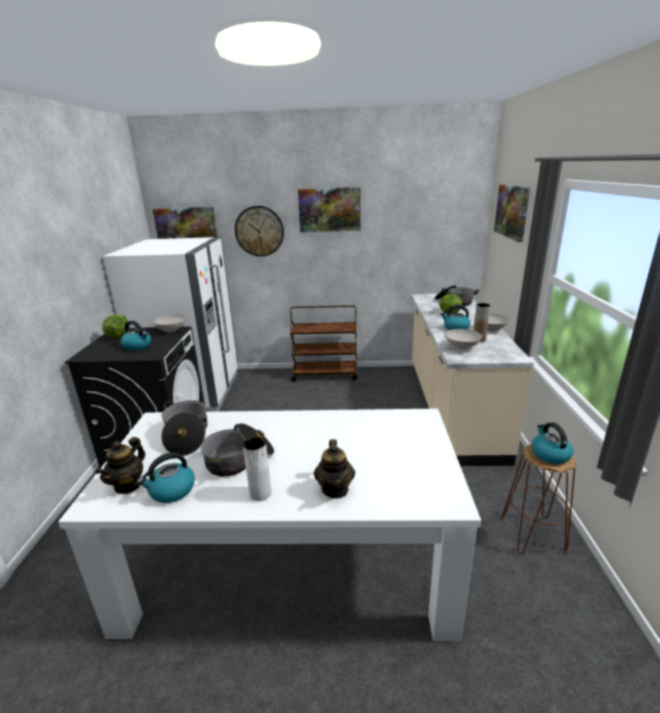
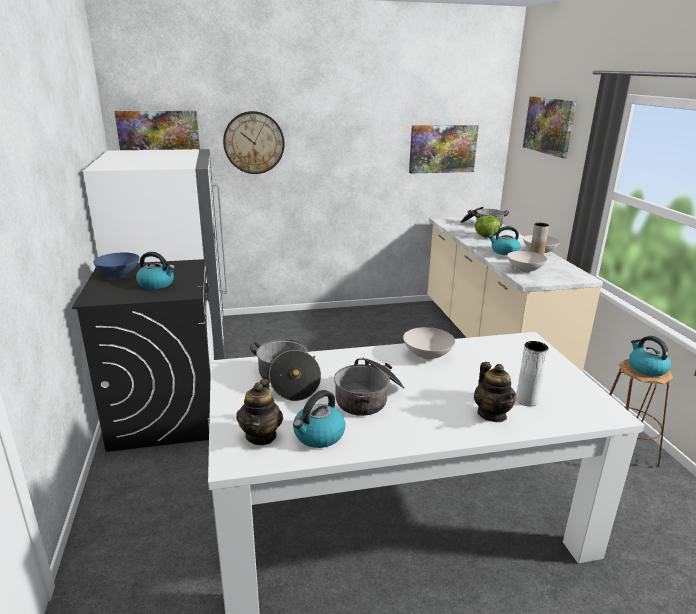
camera: 15 degrees left, 0 degrees up
lettuce [102,315,130,338] -> blue bowl [93,253,140,277]
white bowl [152,314,187,333] -> white bowl moved to [403,327,455,360]
white vase [243,437,271,501] -> white vase moved to [516,341,549,406]
brown cart [290,305,358,382] -> none
picture [298,187,361,232] -> picture moved to [409,125,479,174]

